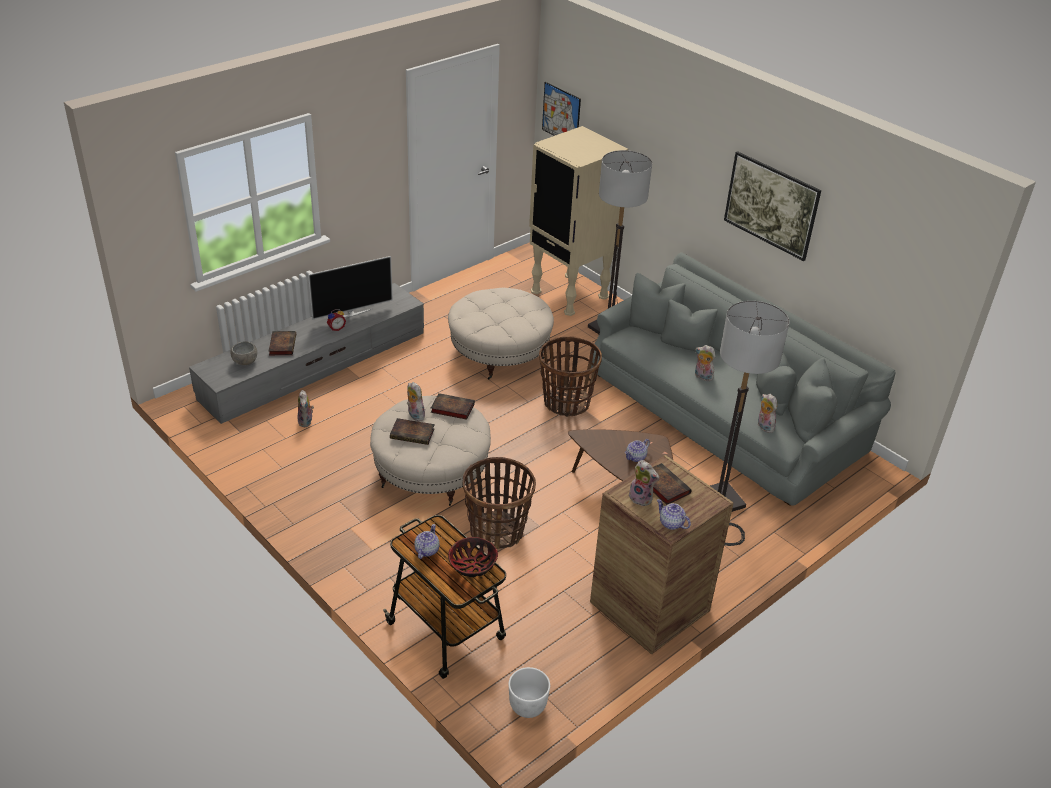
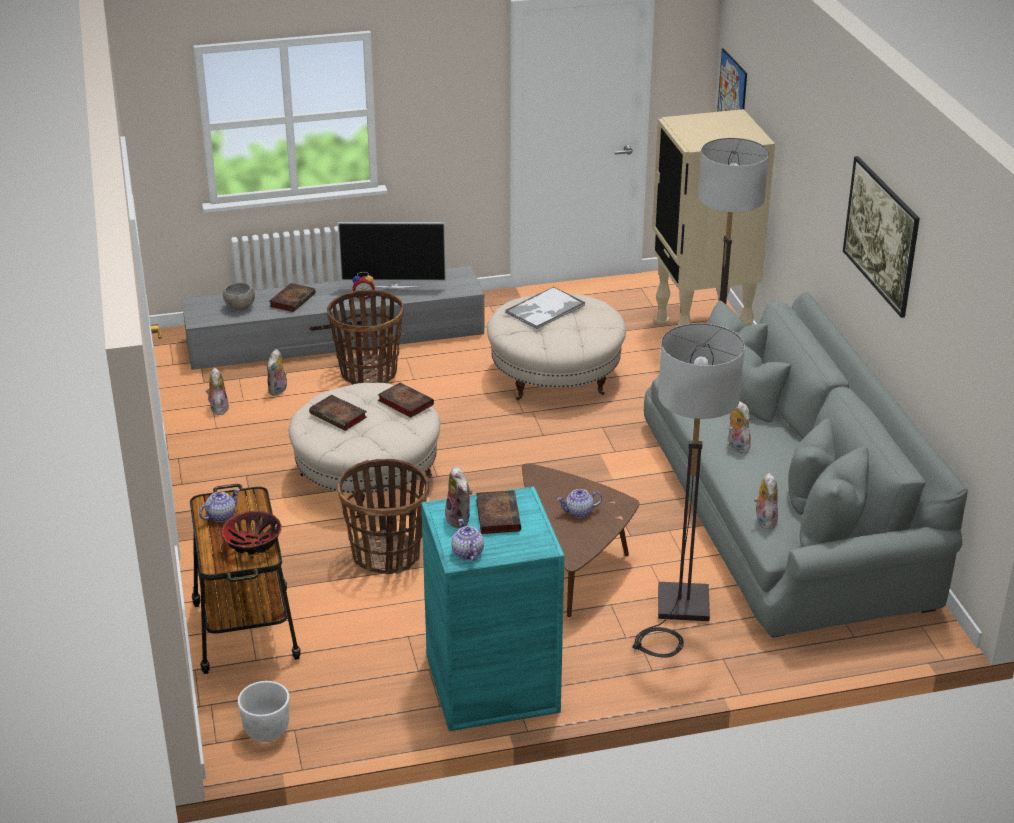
camera: 30 degrees right, 5 degrees down
plush toy [407,382,425,421] -> plush toy moved to [206,368,229,415]
basket [539,336,602,417] -> basket moved to [327,290,404,385]
brown cabinet [590,455,733,654] -> turquoise cabinet [421,487,565,731]
none -> tray [505,287,585,329]

